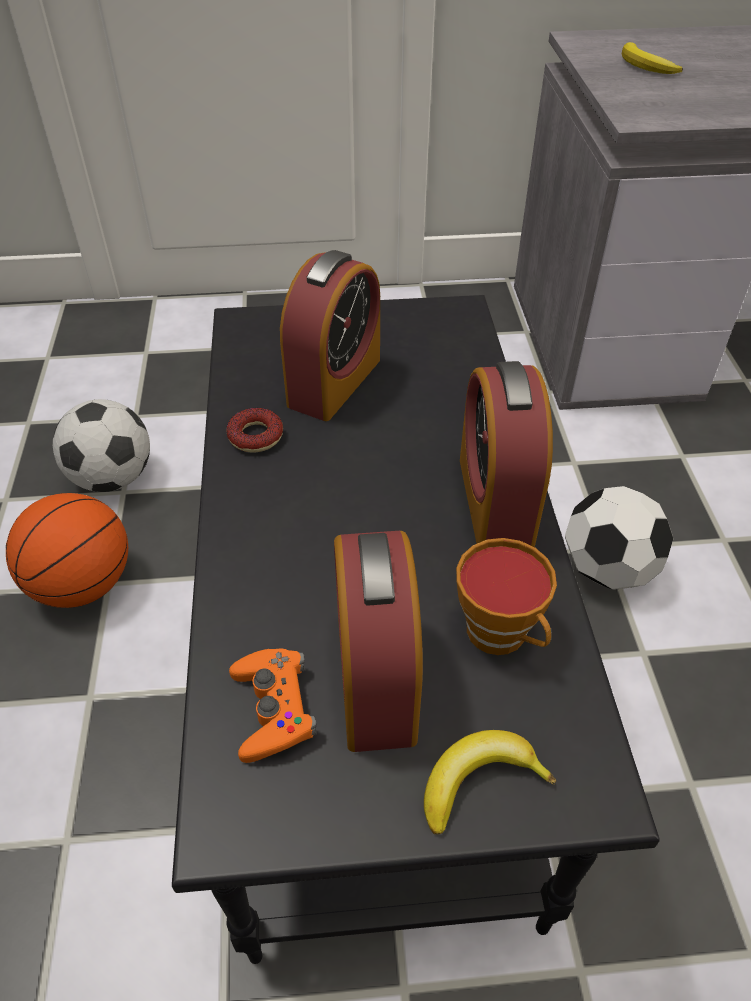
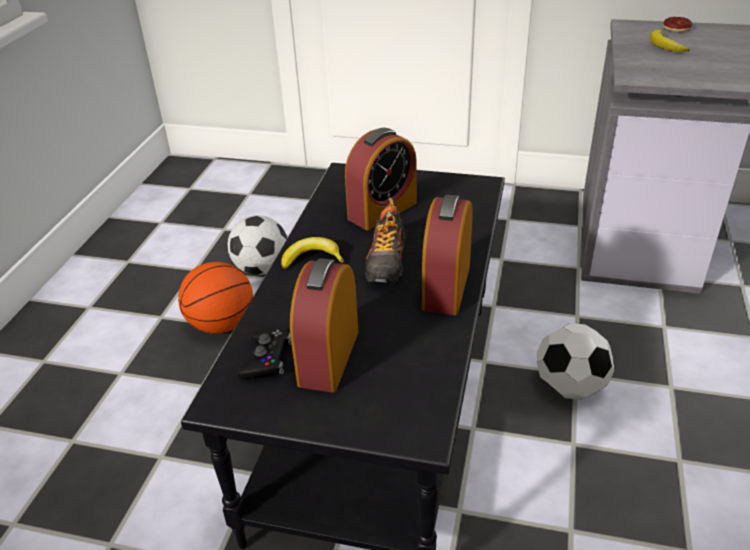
camera: 20 degrees right, 10 degrees down
donut [227,408,283,452] -> donut moved to [663,17,692,32]
orange game controller [229,648,317,763] -> black game controller [238,328,292,379]
banana [424,730,556,835] -> banana moved to [281,237,344,269]
cup [456,538,557,655] -> none
none -> shoe [365,197,405,283]

